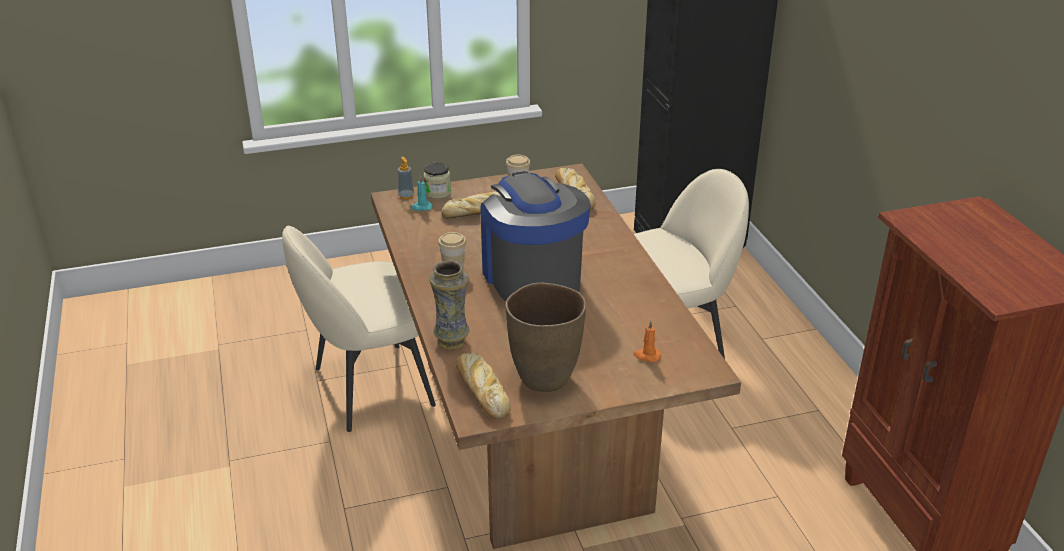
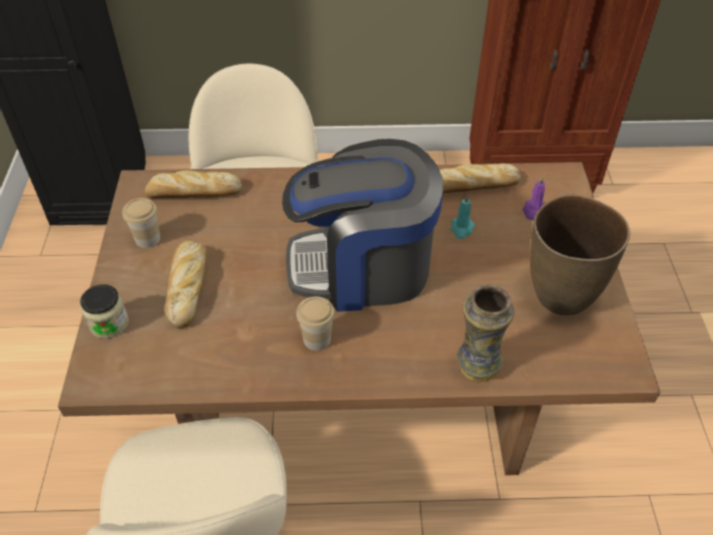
camera: 75 degrees left, 15 degrees up
soap dispenser [397,157,414,199] -> none
turquoise candle [411,176,433,211] -> turquoise candle moved to [451,195,475,239]
bread [456,353,511,419] -> bread moved to [440,163,520,193]
orange candle [634,320,661,362] -> purple candle [523,176,545,220]

